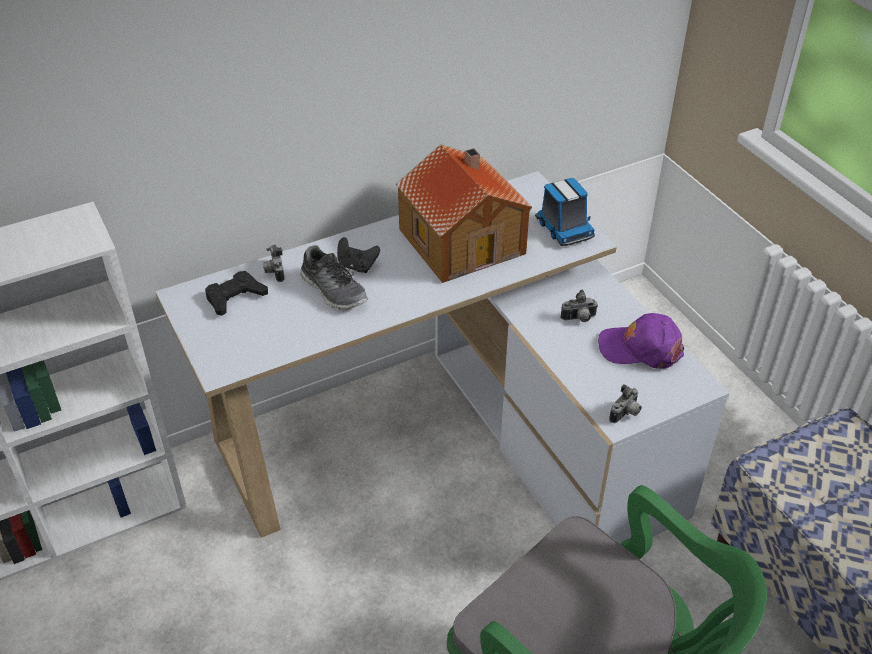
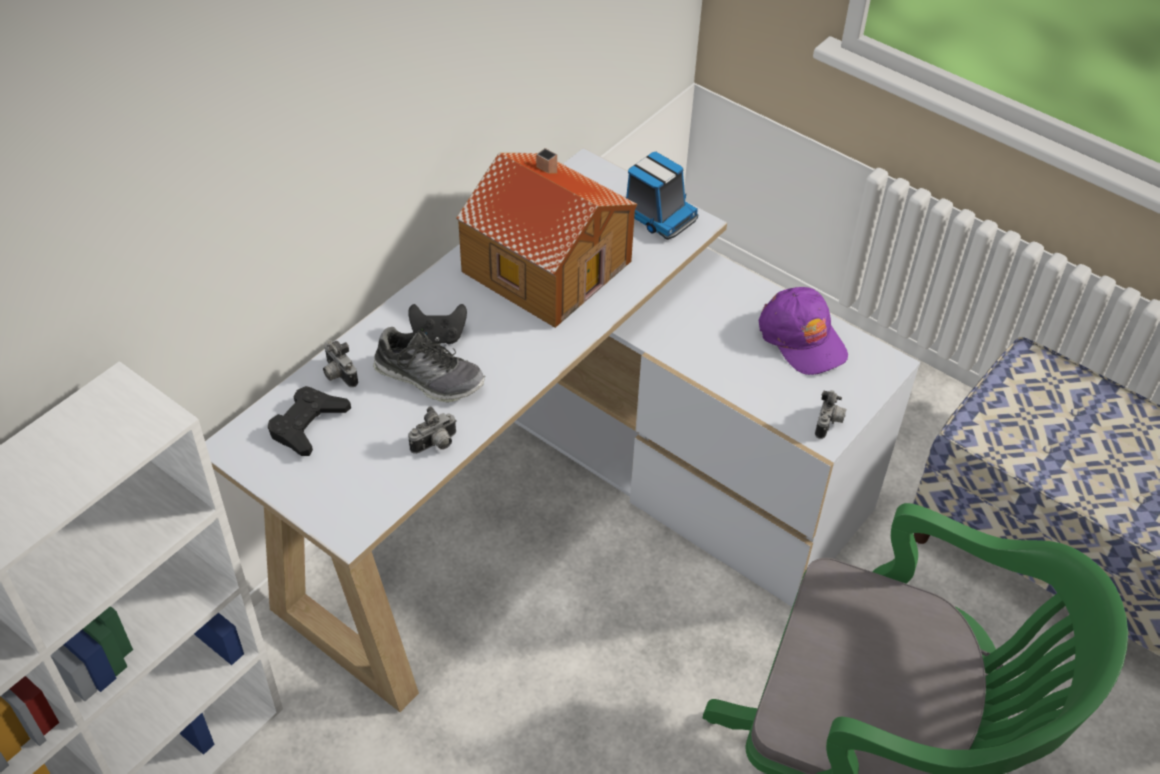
camera: 25 degrees left, 5 degrees up
camera [561,290,598,322] -> camera moved to [408,406,457,454]
purple cap [598,313,684,369] -> purple cap turned 105 degrees counterclockwise [758,287,848,375]

